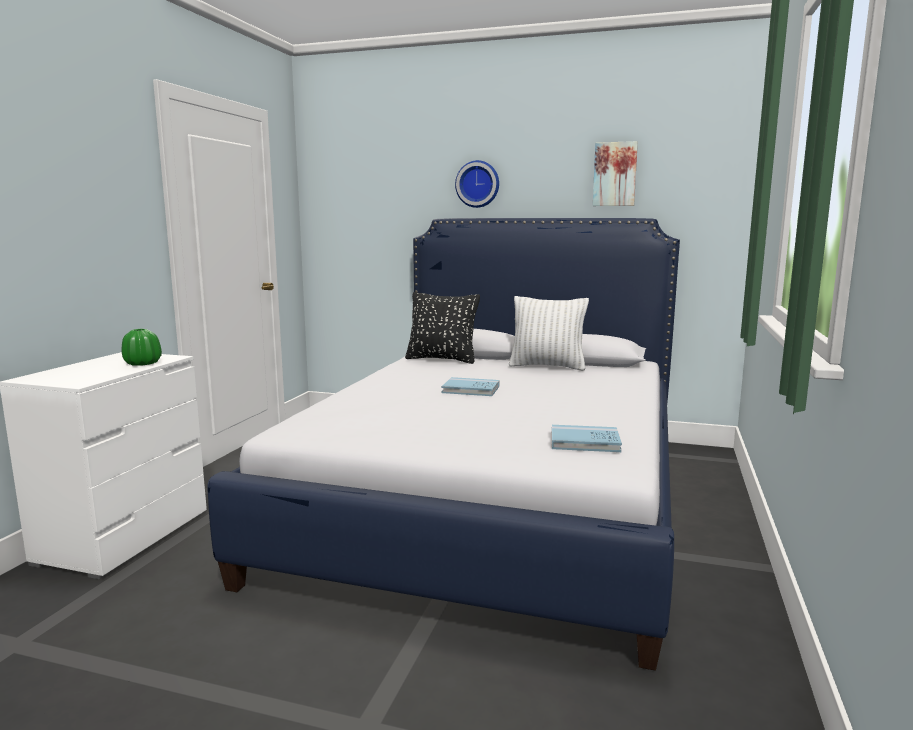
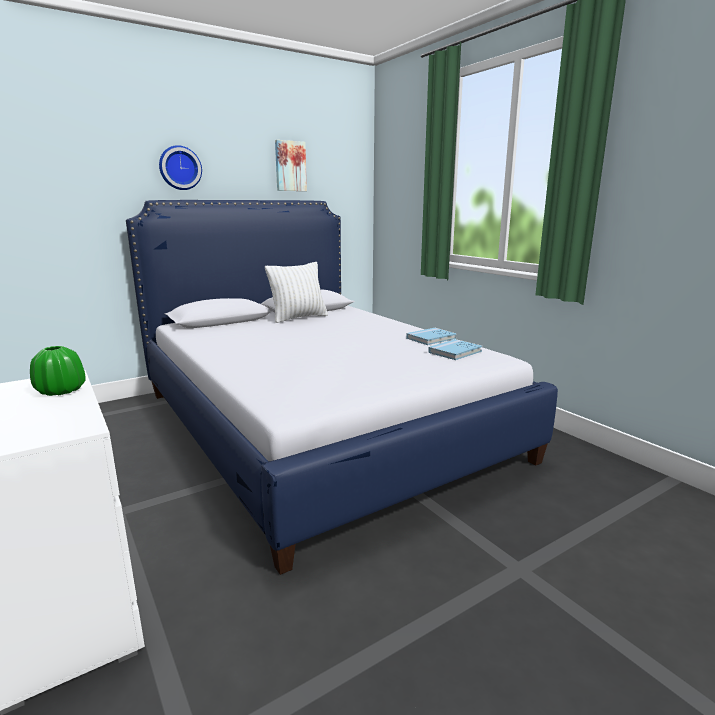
camera: 50 degrees left, 5 degrees up
black pillow [405,292,480,364] -> none
blue book [442,377,499,396] -> blue book moved to [406,328,457,345]

